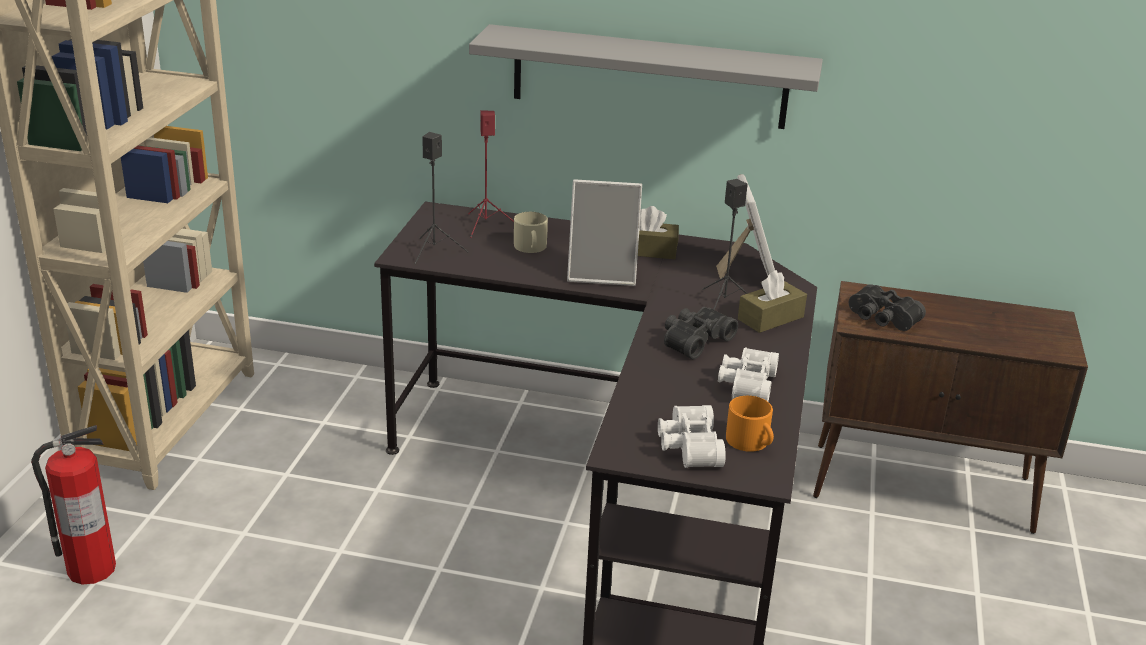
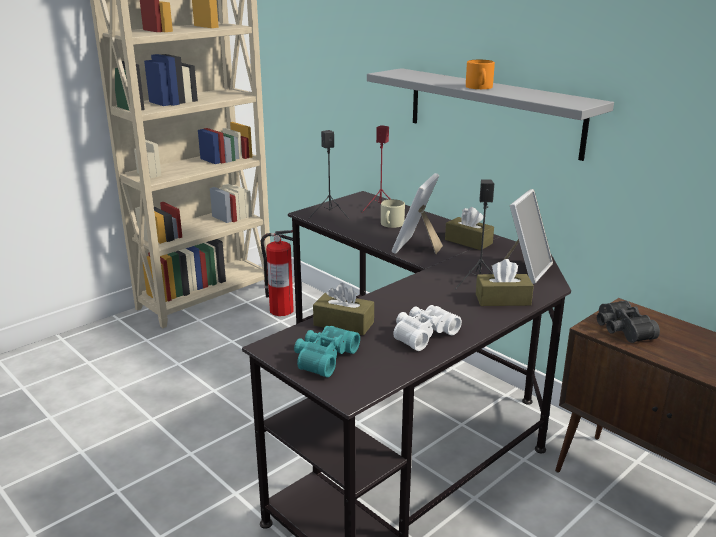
camera: 35 degrees right, 5 degrees down
fire extinguisher [31,425,116,584] -> fire extinguisher moved to [261,230,294,316]
picture frame [567,179,642,286] -> picture frame turned 75 degrees clockwise [392,173,443,254]
white binoculars [658,405,726,468] -> turquoise binoculars [294,326,360,378]
black binoculars [664,307,738,359] -> none
orange mug [726,396,774,452] -> orange mug moved to [466,60,495,89]
none -> brown tissue box [313,283,374,335]

